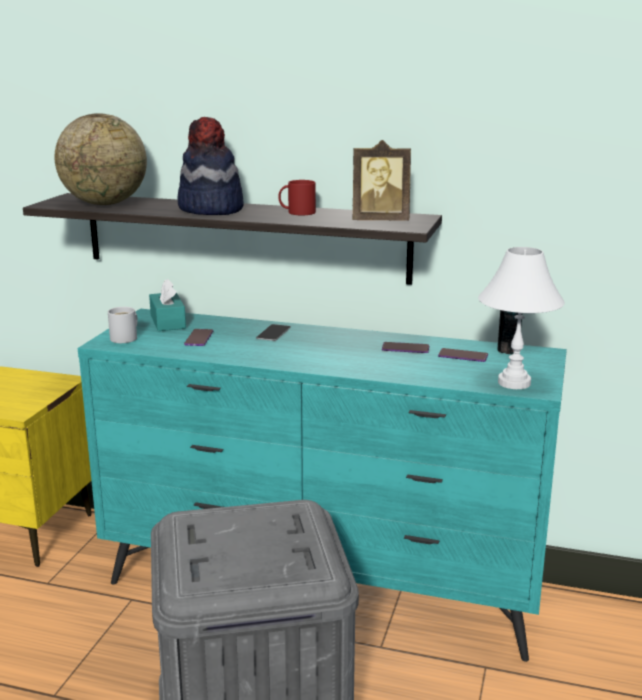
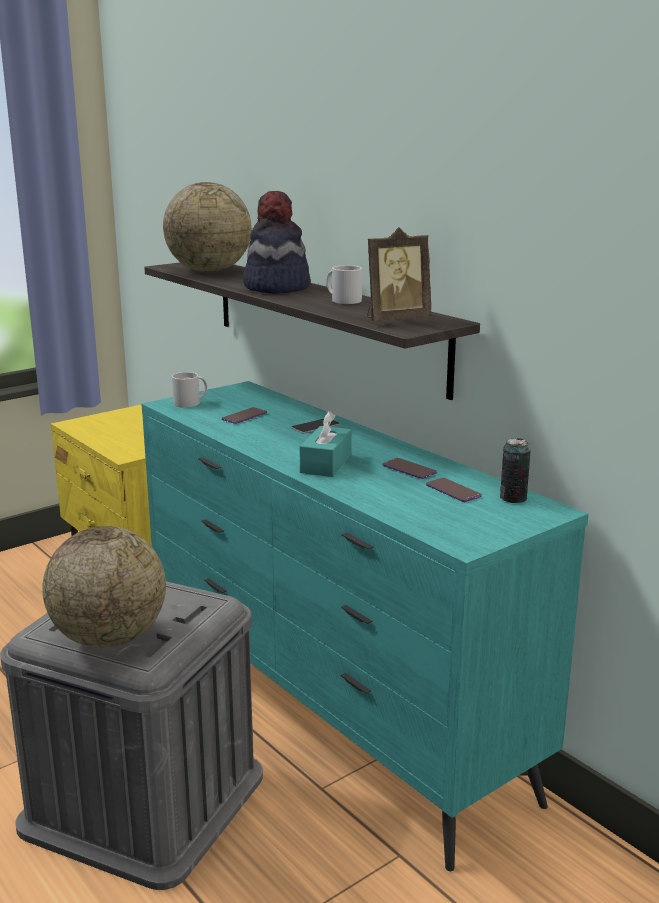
camera: 35 degrees right, 0 degrees up
turquoise tissue box [149,279,186,331] -> turquoise tissue box moved to [300,411,352,477]
red mug [278,180,316,215] -> white mug [326,265,362,304]
picture frame [353,140,411,221] -> picture frame turned 60 degrees counterclockwise [367,227,431,321]
white table lamp [478,247,565,389] -> none
none -> globe [42,526,166,648]

